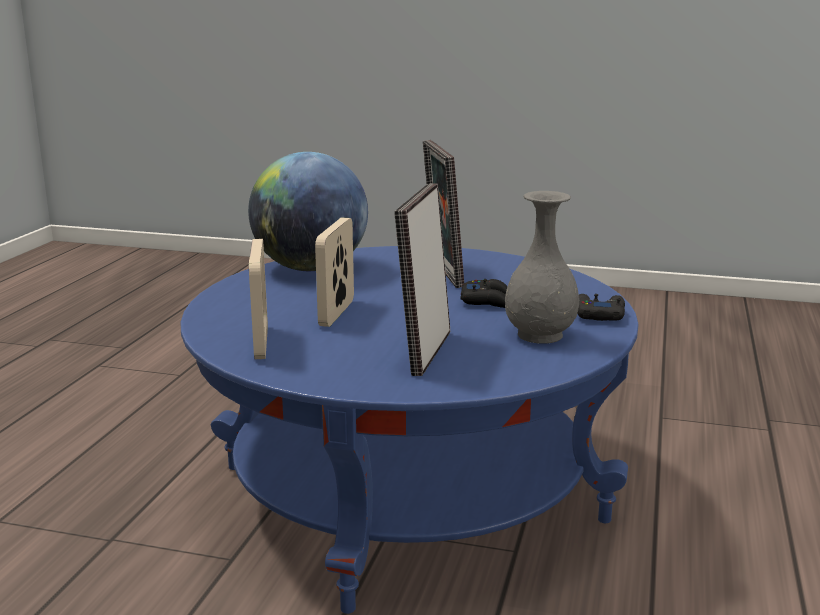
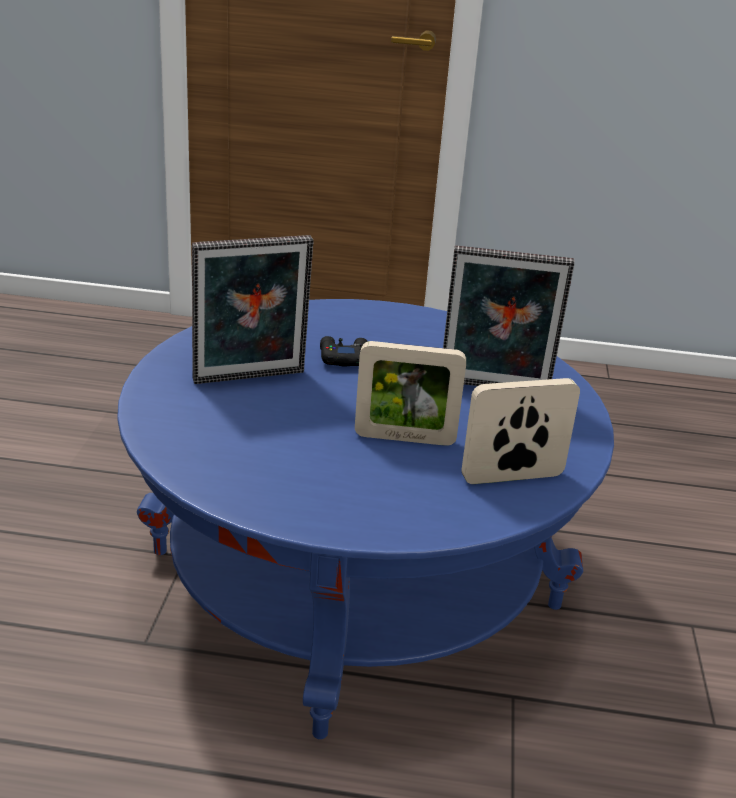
camera: 100 degrees left, 10 degrees up
globe [248,152,368,271] -> none
grey vase [505,191,579,344] -> none
black game controller [577,294,625,321] -> none

